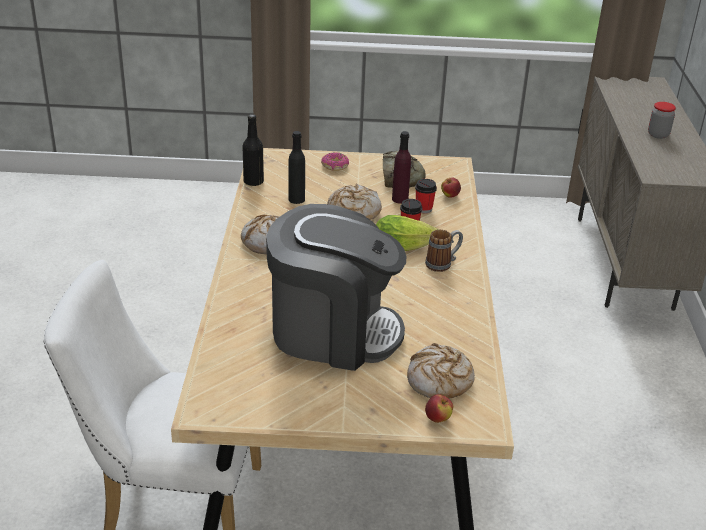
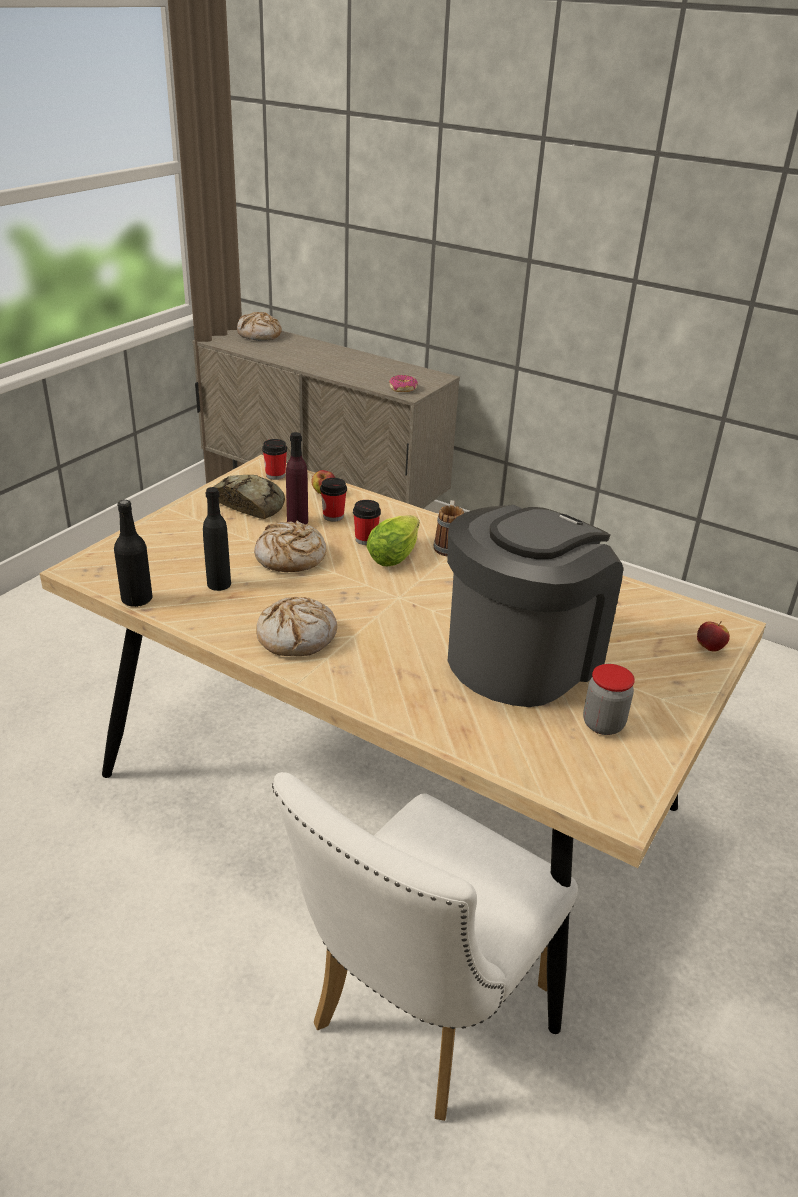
camera: 60 degrees left, 0 degrees up
donut [321,152,349,171] -> donut moved to [389,375,418,392]
bread [407,343,475,399] -> bread moved to [237,312,282,341]
jar [648,102,676,139] -> jar moved to [583,664,635,735]
none -> cup [262,439,287,480]

